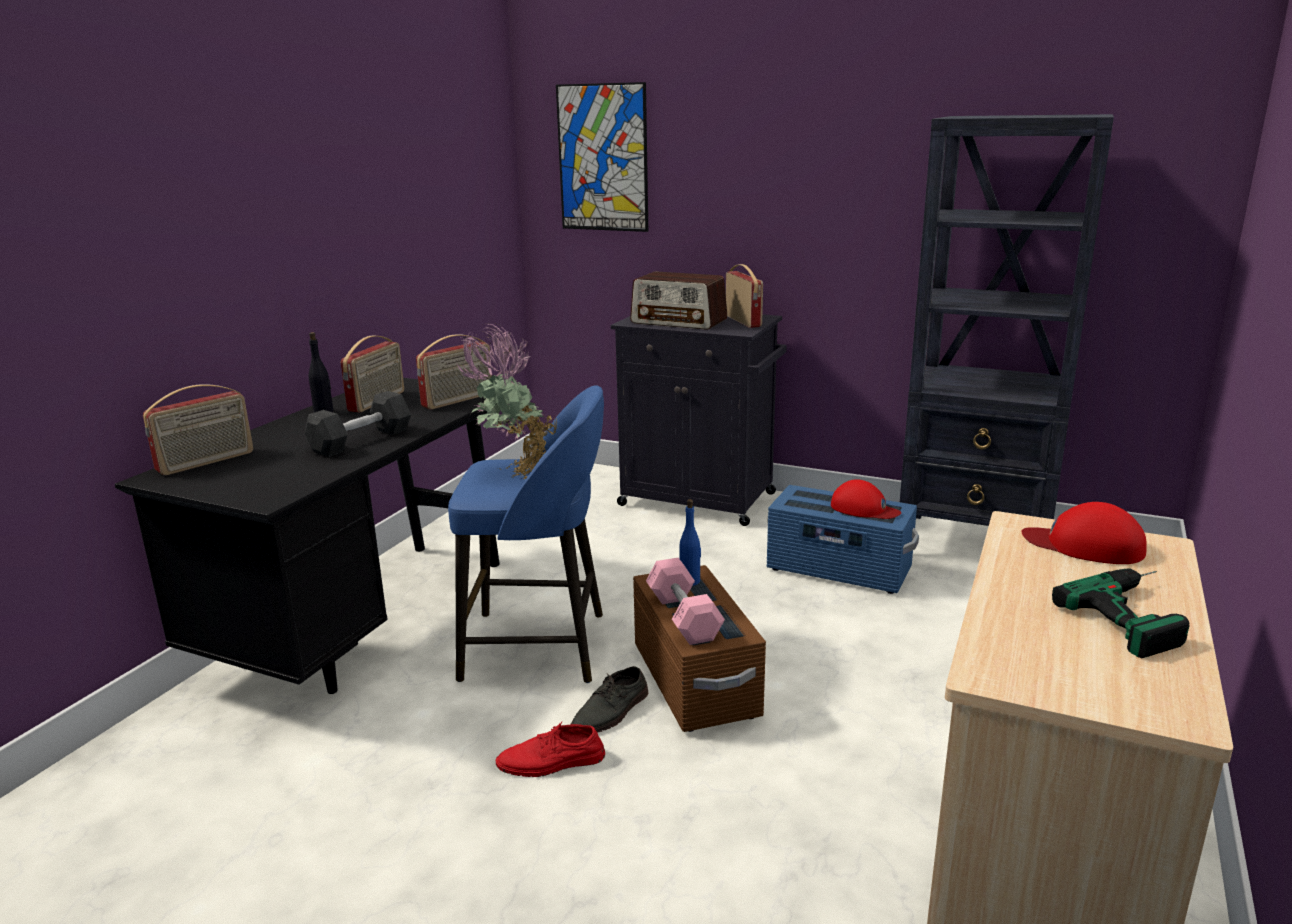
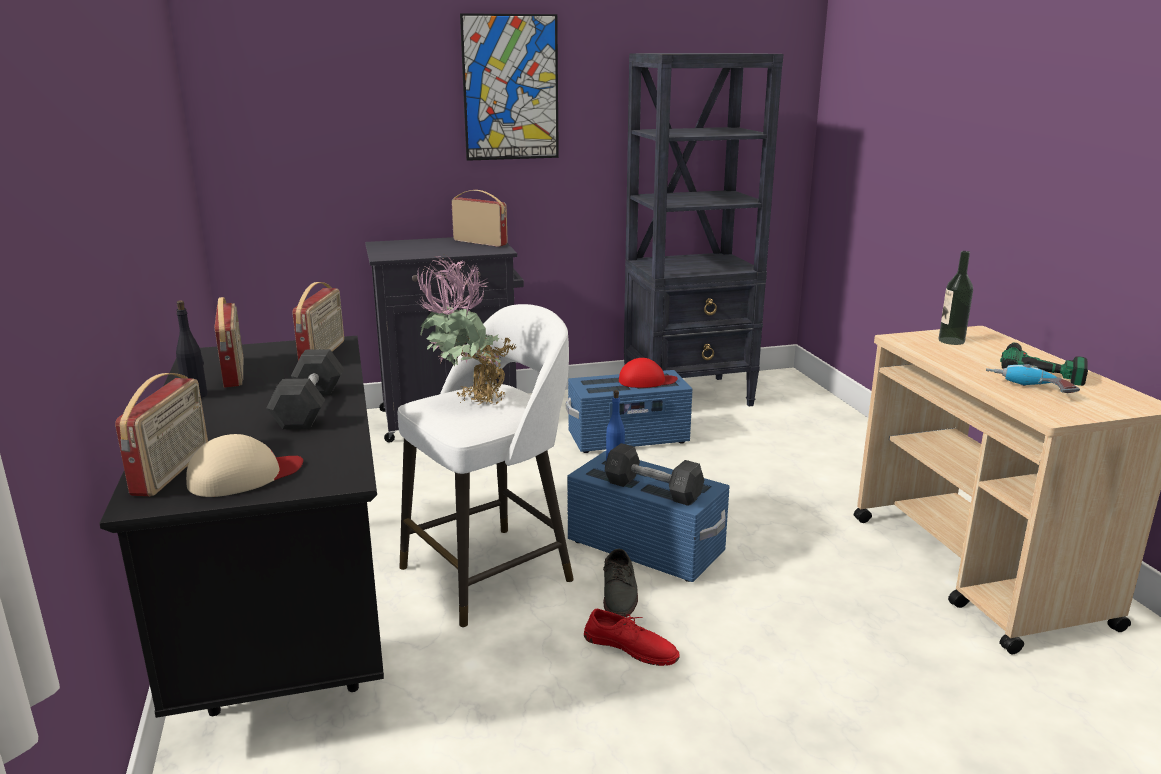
camera: 40 degrees left, 0 degrees up
blue stool [448,385,604,683] -> white stool [398,304,574,628]
red shoe [496,722,605,777] -> red shoe turned 105 degrees counterclockwise [584,609,680,666]
picture [556,82,648,232] -> picture moved to [460,13,559,161]
radio [630,271,727,330] -> none
brown storage box [633,565,766,732] -> blue storage box [567,451,730,582]
pink dumbbell [646,558,725,645] -> grey dumbbell [605,443,704,506]
red cap [1022,502,1147,564] -> bottle [939,251,973,345]
none -> beige cap [186,434,303,497]
none -> power drill [986,364,1080,393]

